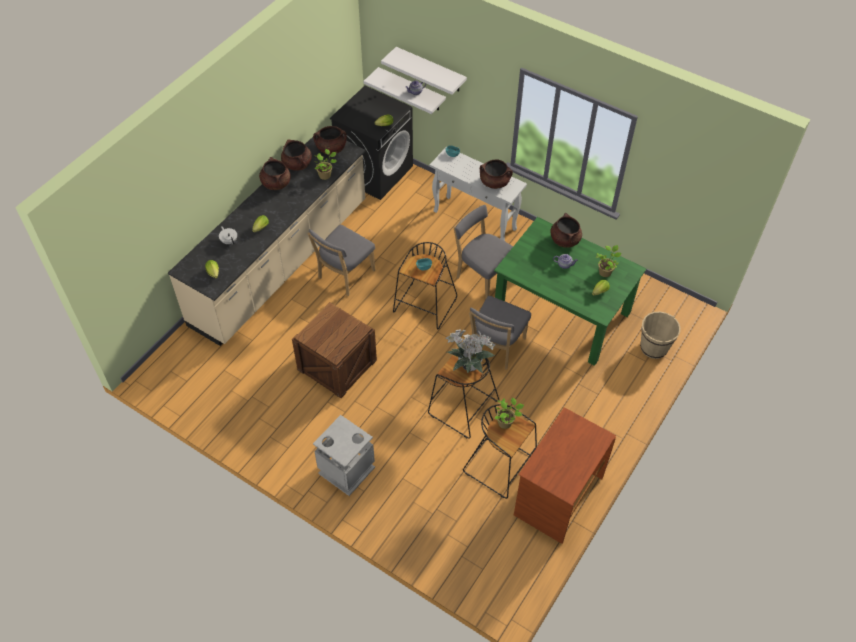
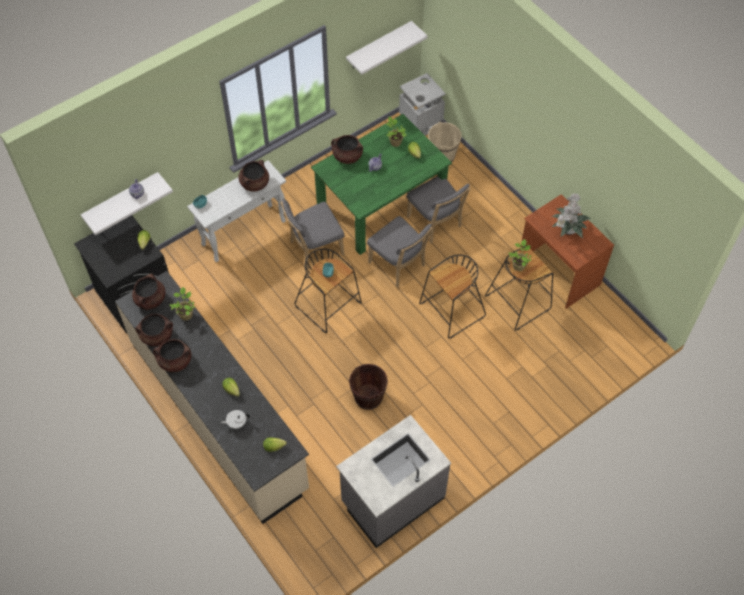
camera: 70 degrees left, 5 degrees up
crate [292,302,377,398] -> brown bucket [349,364,388,410]
grey chair [307,225,375,296] -> grey chair moved to [407,176,471,243]
grey trash can [313,415,375,496] -> grey trash can moved to [399,73,446,136]
white shelf [381,47,467,95] -> white shelf moved to [346,21,428,75]
potted plant [446,329,496,373] -> potted plant moved to [552,193,591,238]
none -> grey counter [336,415,451,548]

